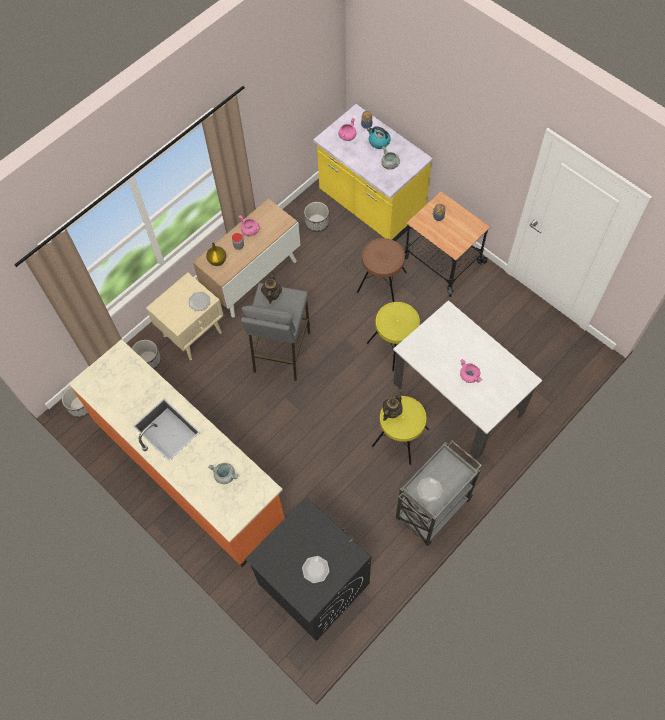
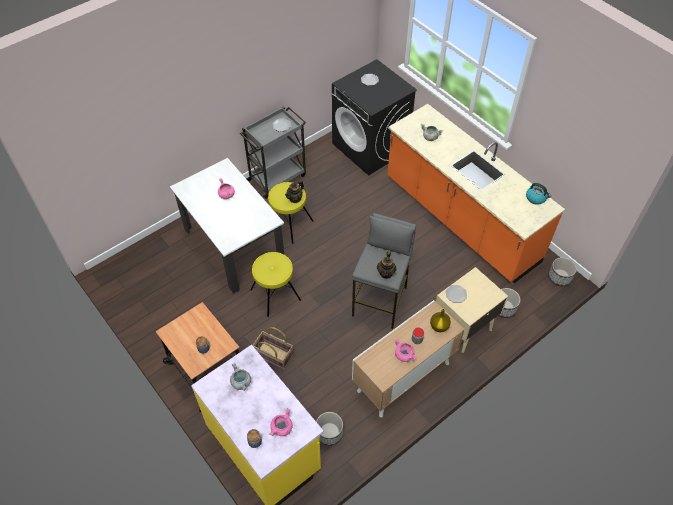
camera: 175 degrees left, 10 degrees down
brown stool [357,238,407,302] -> basket [252,327,293,370]
kettle [367,126,391,149] -> kettle moved to [526,183,551,205]

